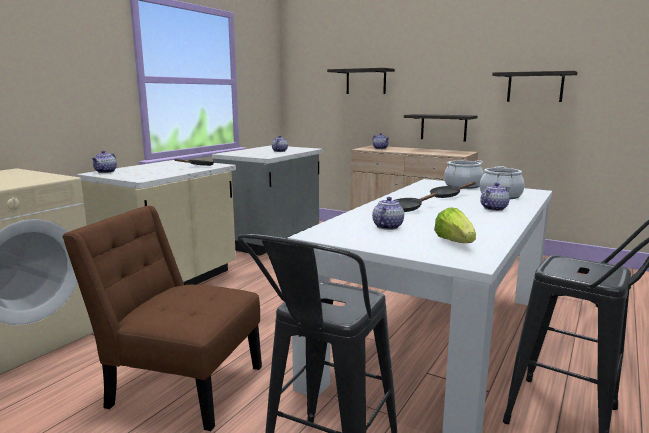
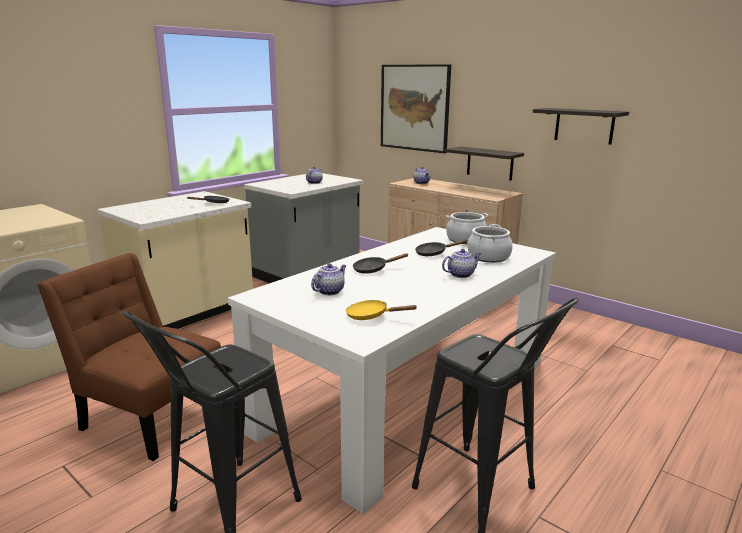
camera: 10 degrees right, 5 degrees up
teapot [92,151,117,173] -> none
shelf [327,68,395,94] -> picture [381,64,451,153]
lettuce [434,207,476,243] -> yellow frying pan [346,300,418,320]

